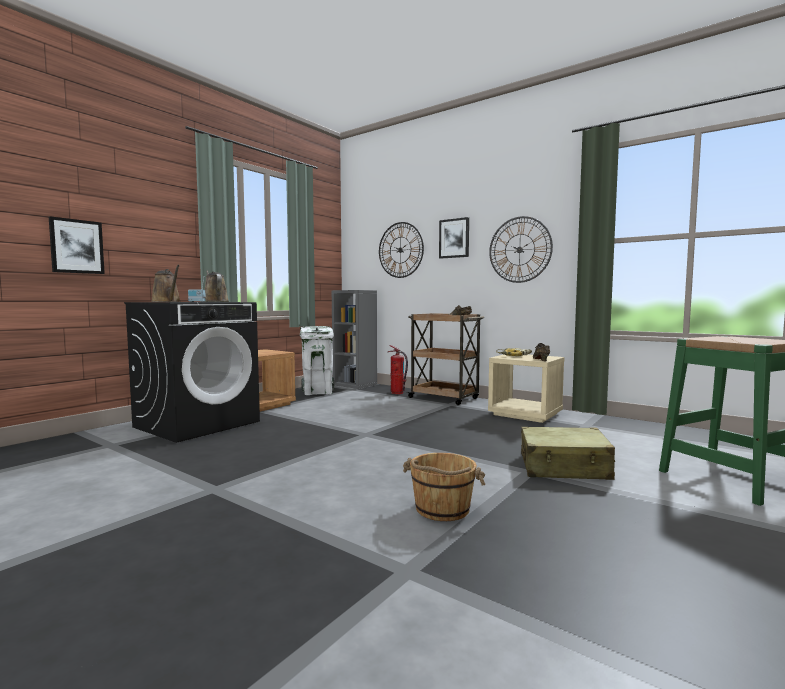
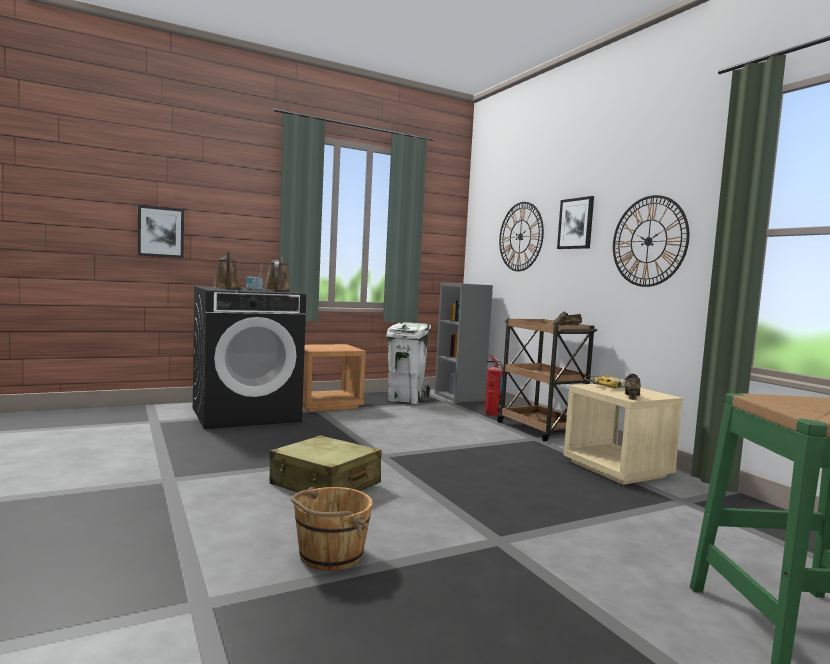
camera: 25 degrees right, 0 degrees up
beige suitcase [521,427,615,480] -> beige suitcase moved to [269,435,382,493]

